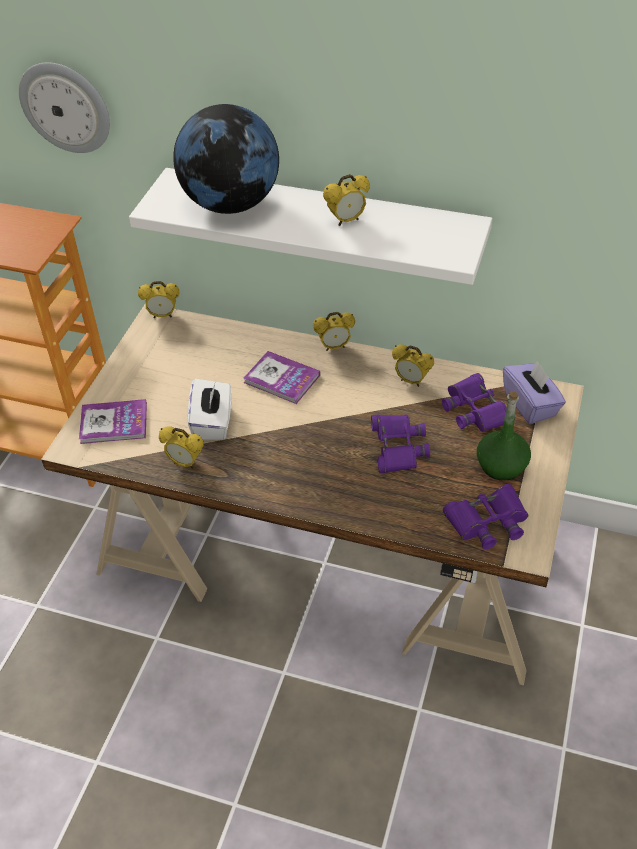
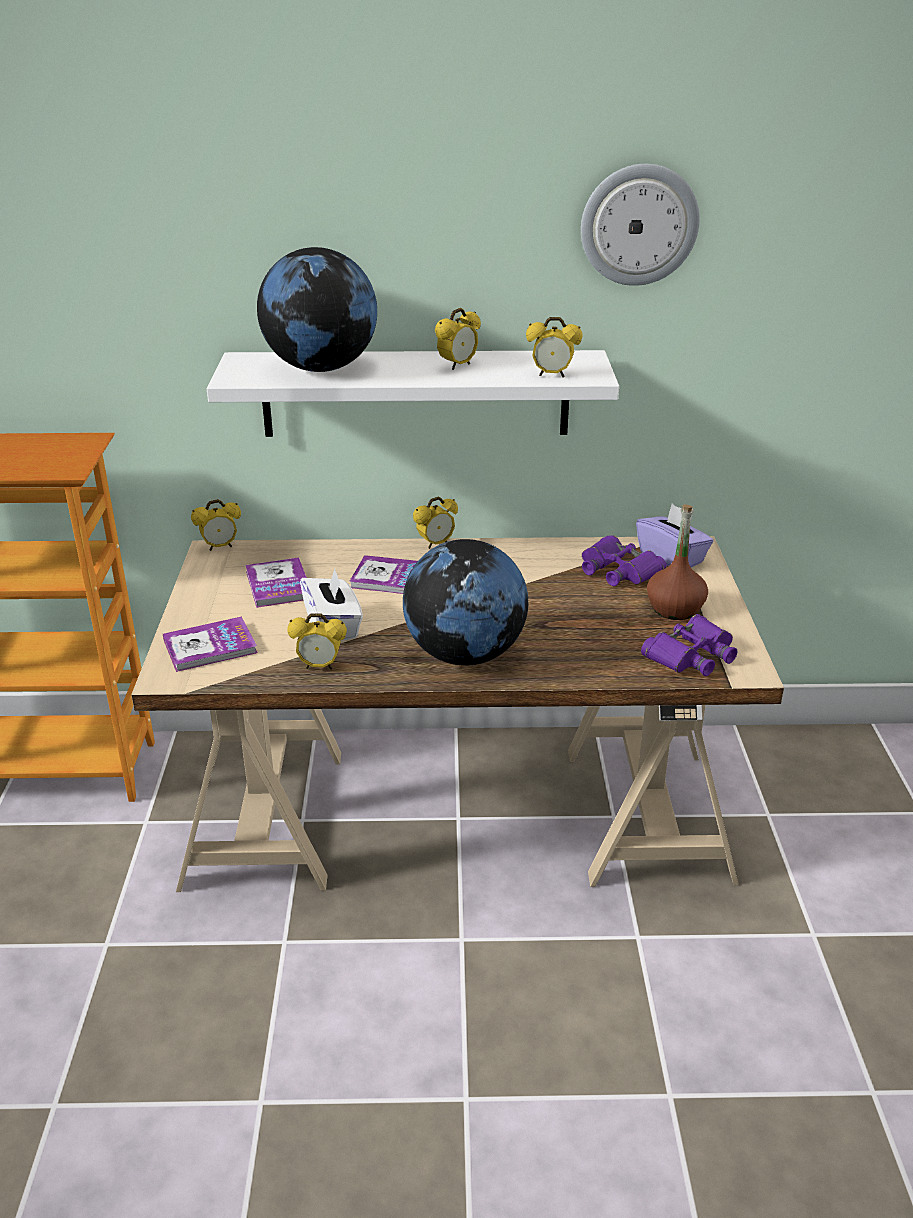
camera: 20 degrees left, 15 degrees down
wall clock [19,62,110,153] -> wall clock moved to [581,164,700,286]
purple binoculars [371,414,430,473] -> none
alarm clock [392,344,434,387] -> alarm clock moved to [526,317,583,378]
green bottle [477,391,531,481] -> brown bottle [647,504,708,620]
none -> book [245,557,307,608]
none -> globe [403,539,528,665]

